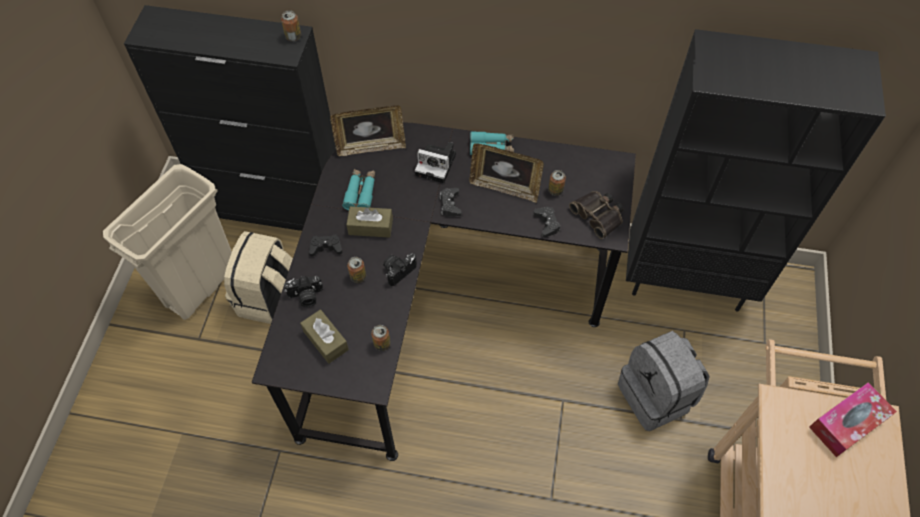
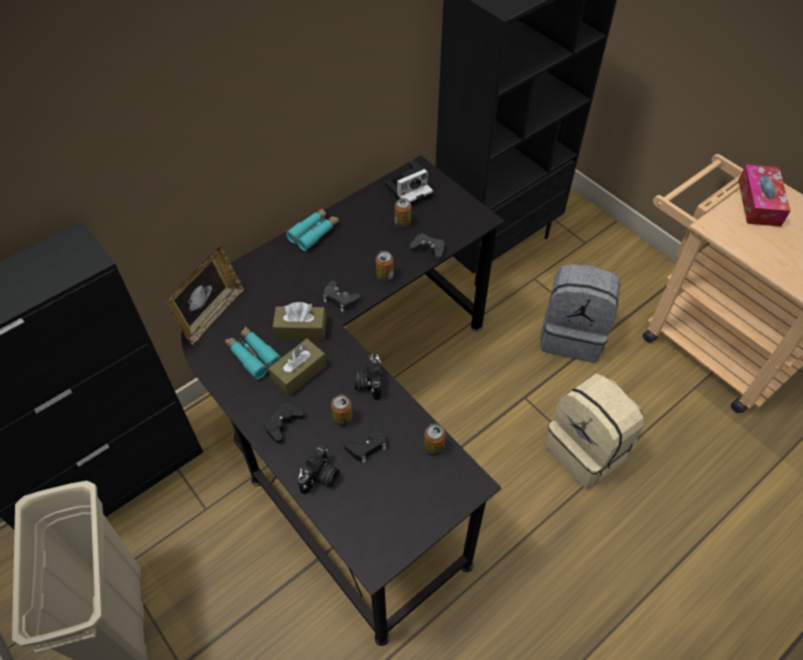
camera: 50 degrees left, 5 degrees down
beige backpack [224,231,293,324] -> beige backpack moved to [544,374,644,489]
can [281,10,301,41] -> can moved to [376,251,394,282]
brown tissue box [300,309,349,364] -> brown tissue box moved to [273,302,326,341]
camera [415,142,456,183] -> camera moved to [385,159,433,207]
picture frame [469,143,544,203] -> none
binoculars [569,191,623,239] -> none
none -> black game controller [344,423,386,463]

